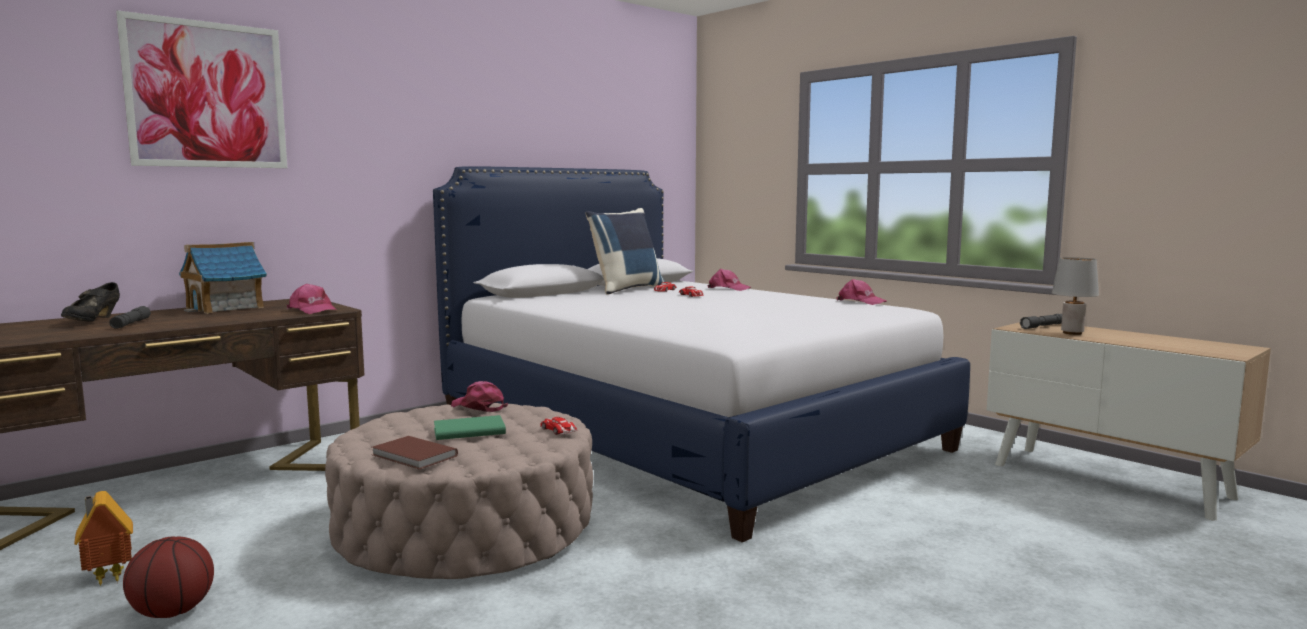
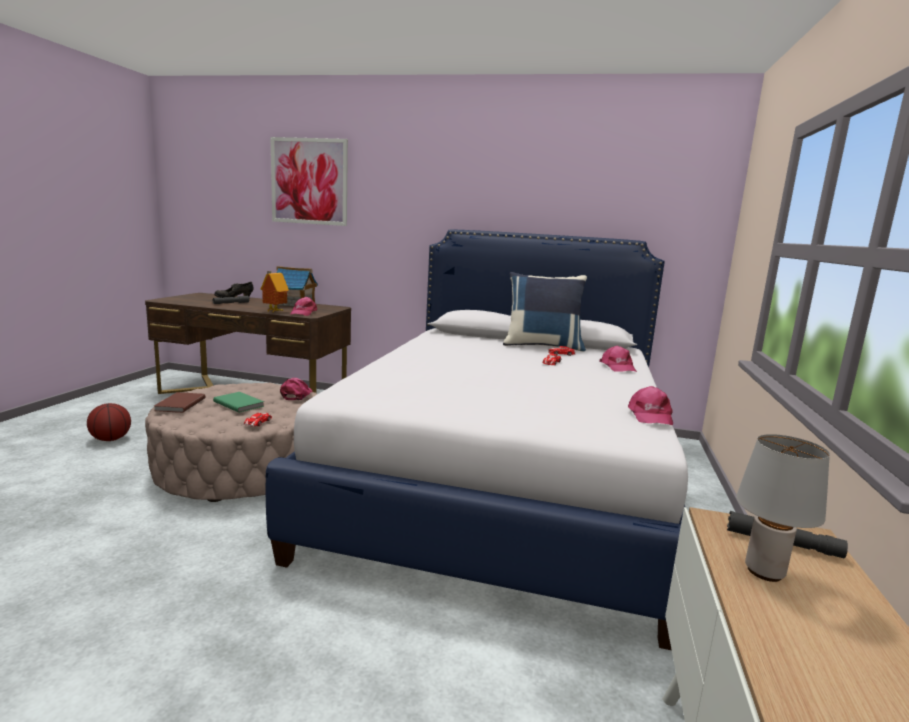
camera: 55 degrees right, 5 degrees up
toy house [74,491,133,586] -> toy house moved to [260,271,289,313]

